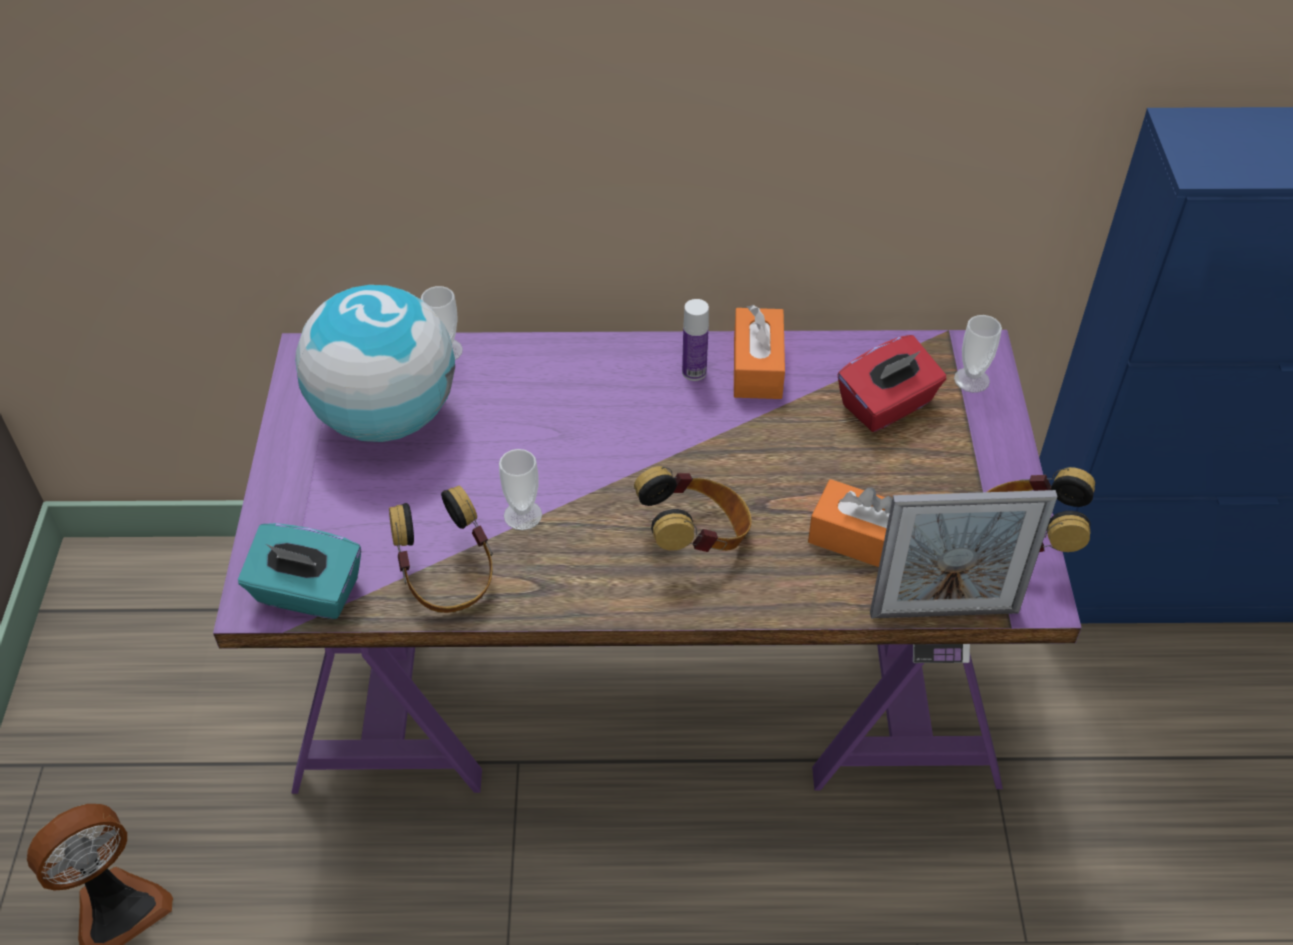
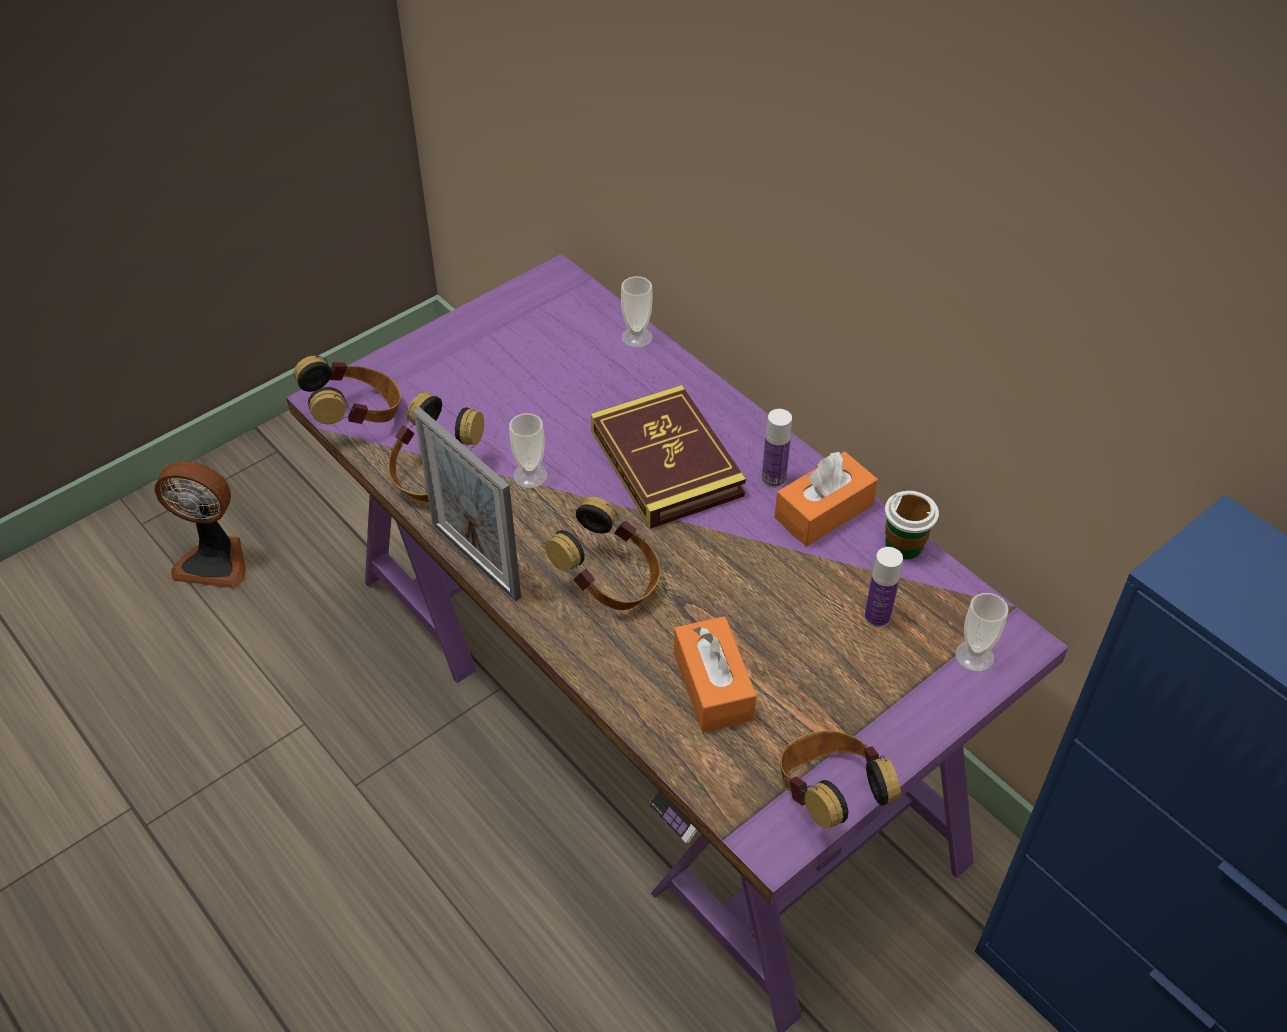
camera: 50 degrees right, 0 degrees up
turquoise tissue box [238,523,361,619] -> headphones [294,356,401,424]
globe [295,285,455,442] -> none
red tissue box [837,335,946,432] -> bottle [864,547,903,628]
picture frame [870,490,1058,618] -> picture frame moved to [413,407,521,601]
none -> book [591,385,746,529]
none -> cup [885,491,939,560]

